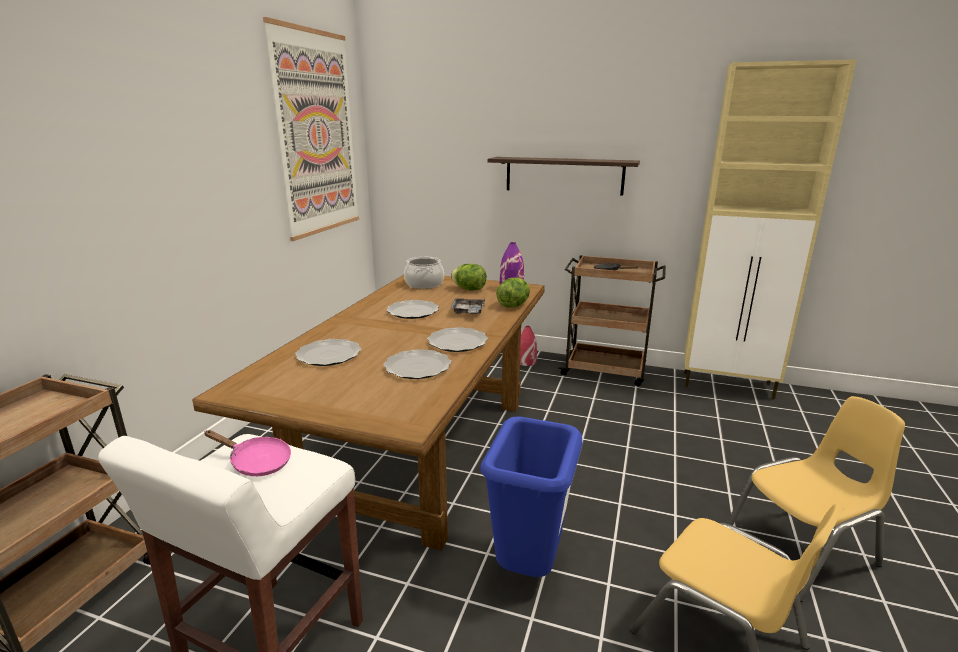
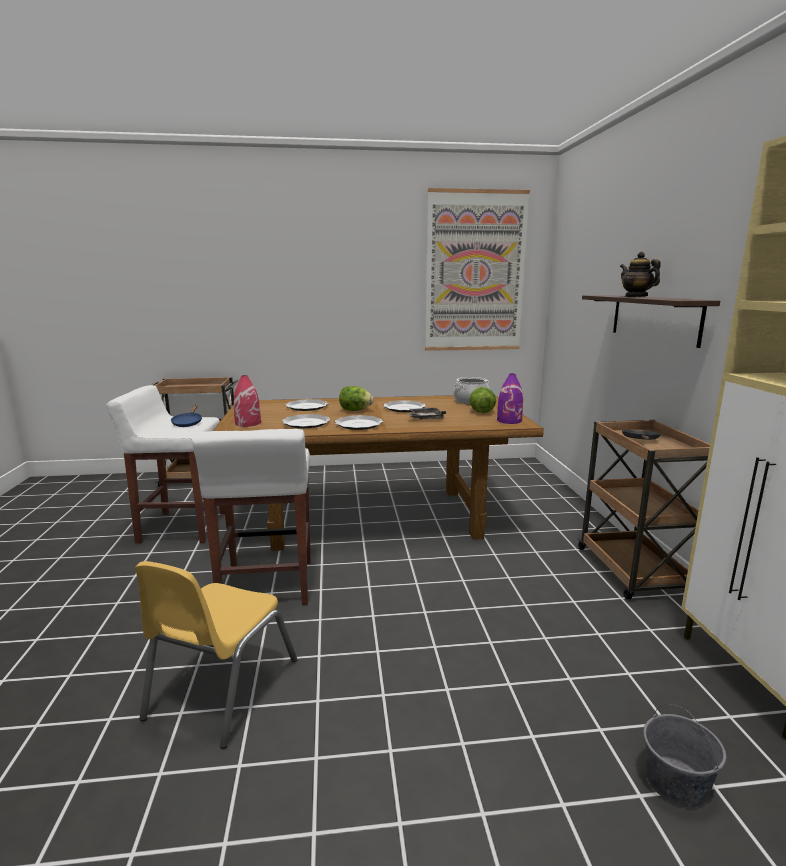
camera: 65 degrees right, 5 degrees down
pink frying pan [204,430,291,476] -> blue frying pan [171,405,202,427]
blue trash can [480,417,583,577] -> white stool [192,429,311,605]
lettuce [496,277,530,308] -> lettuce moved to [339,386,373,411]
red vase [520,326,537,366] -> red vase moved to [234,375,261,427]
yellow chair [727,396,905,602] -> none
none -> teapot [620,252,661,297]
none -> grey bucket [643,704,726,808]

